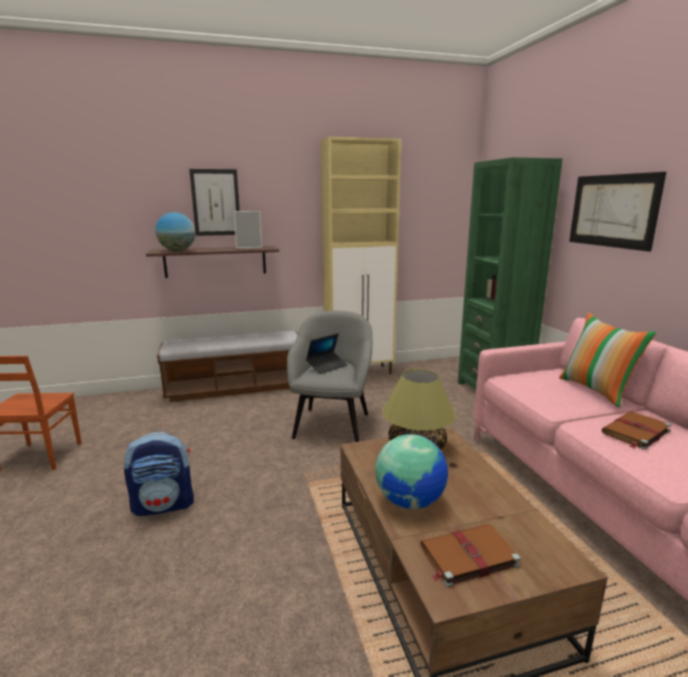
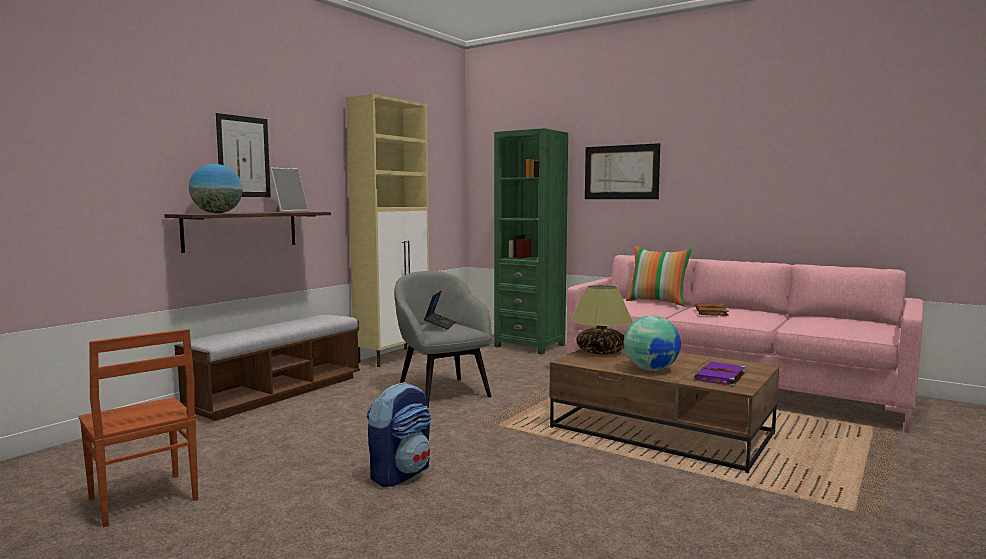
camera: 40 degrees left, 10 degrees down
brown book [421,524,521,587] -> purple book [694,362,746,386]

